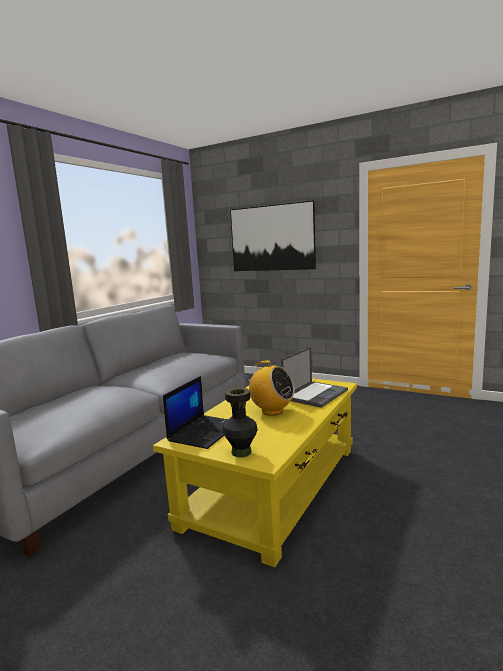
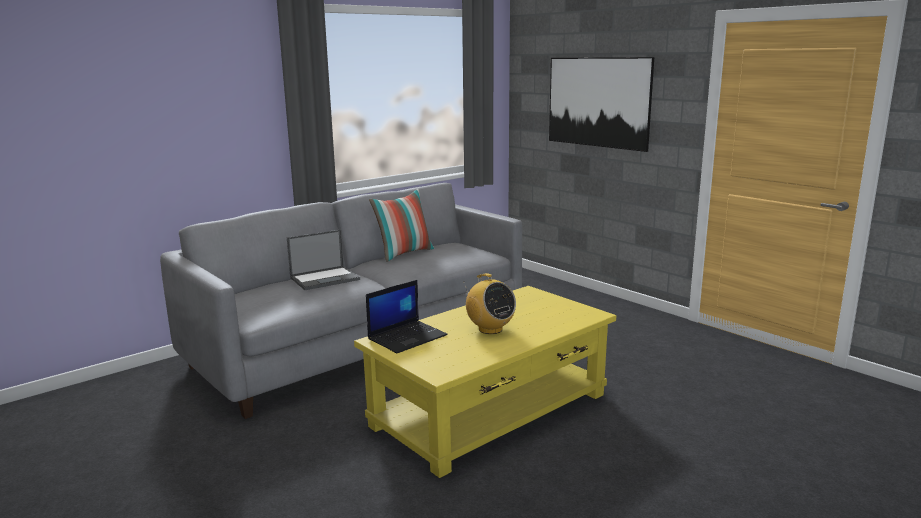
camera: 20 degrees right, 5 degrees up
black vase [223,388,258,457] -> none
laptop [281,347,348,408] -> laptop moved to [287,230,360,290]
none -> pillow [369,189,434,262]

